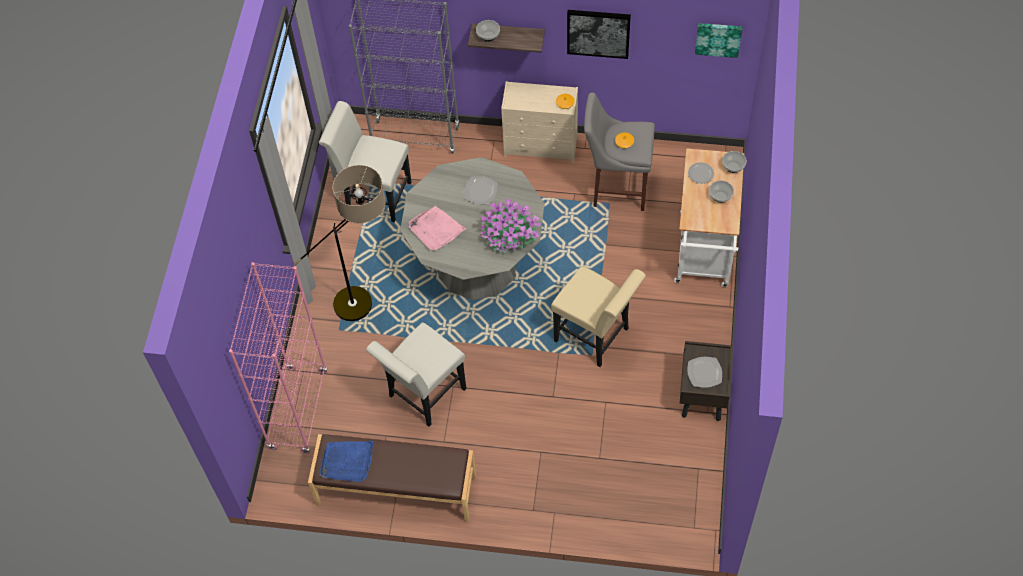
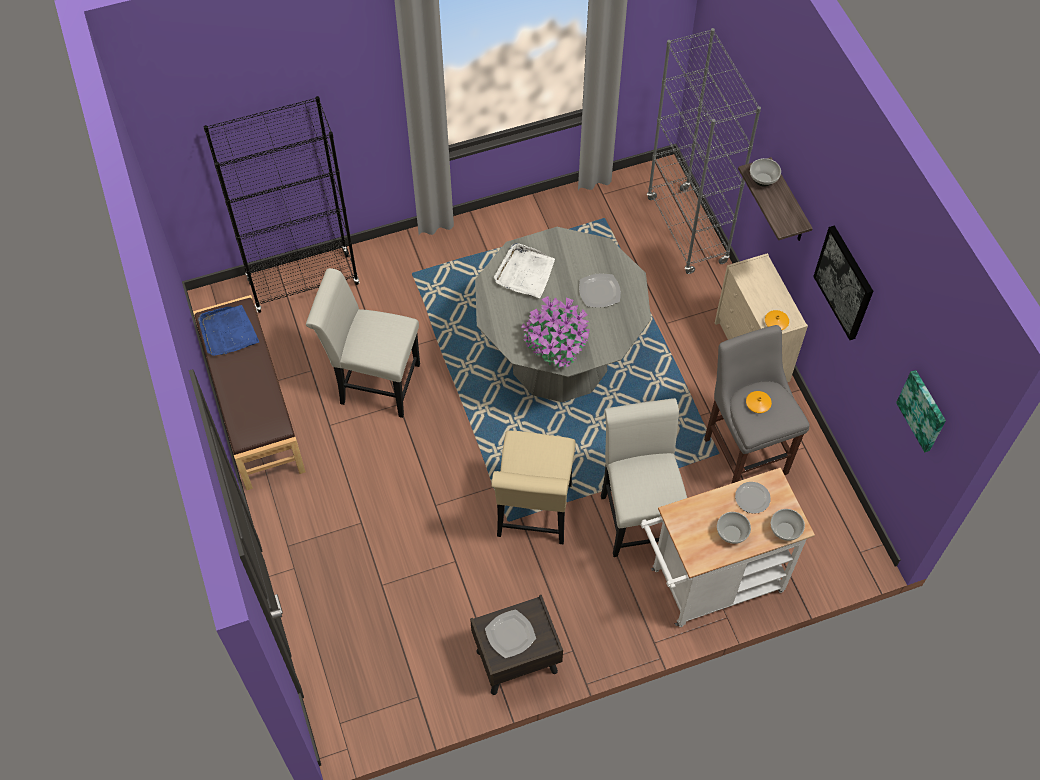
camera: 60 degrees right, 0 degrees up
pink bookcase [229,262,328,454] -> black bookcase [204,96,360,313]
floor lamp [294,165,386,321] -> none
white chair [319,101,412,223] -> white chair moved to [601,398,687,557]
pink tray [408,206,466,250] -> white tray [494,243,555,298]

